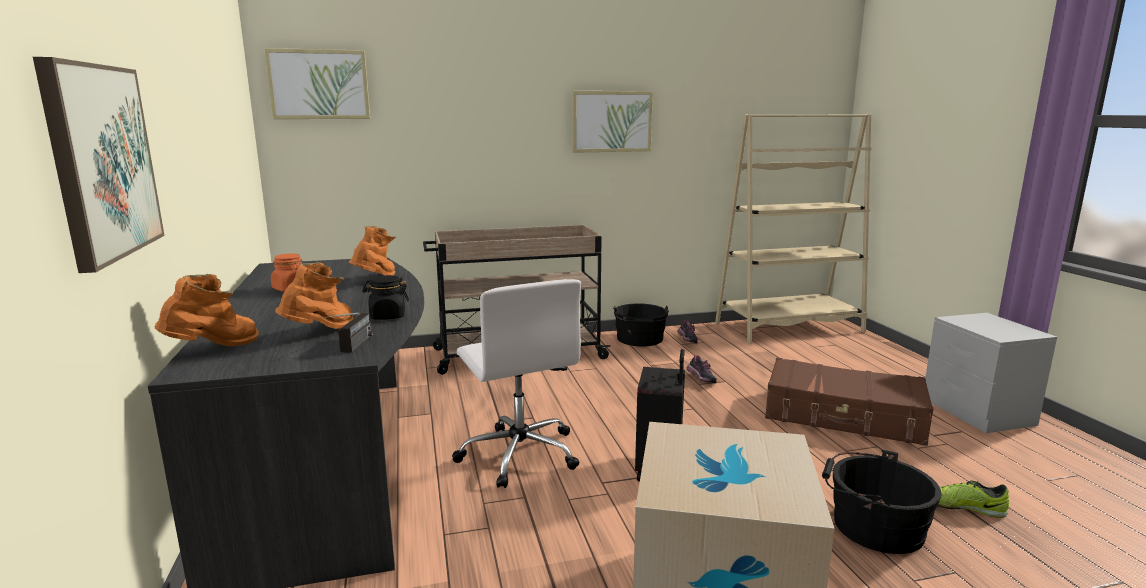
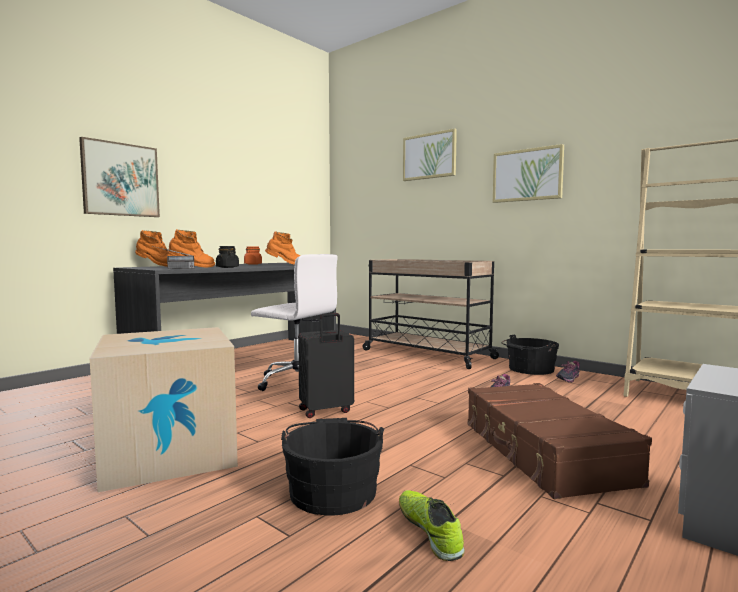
camera: 55 degrees right, 10 degrees down
picture [264,48,370,119] -> picture moved to [403,128,457,181]
white office chair [452,279,581,488] -> white office chair turned 90 degrees counterclockwise [251,254,338,391]

